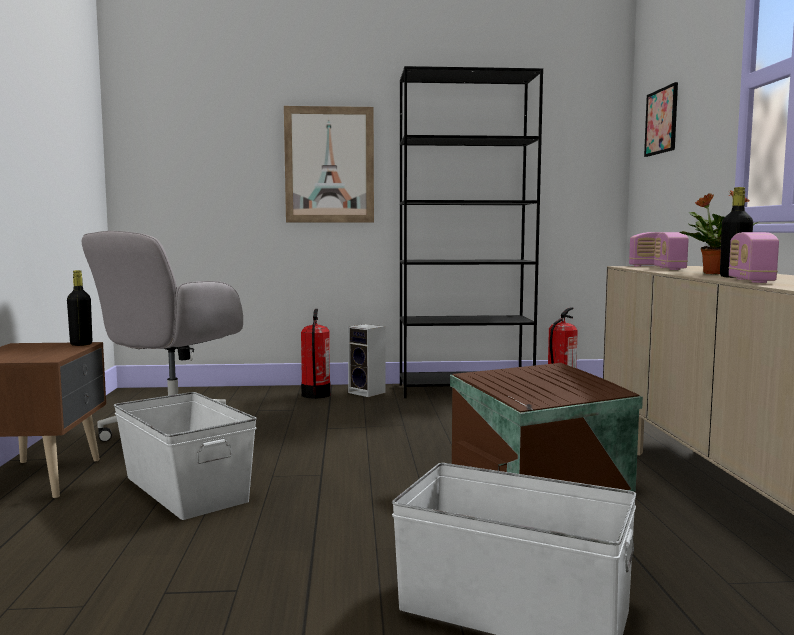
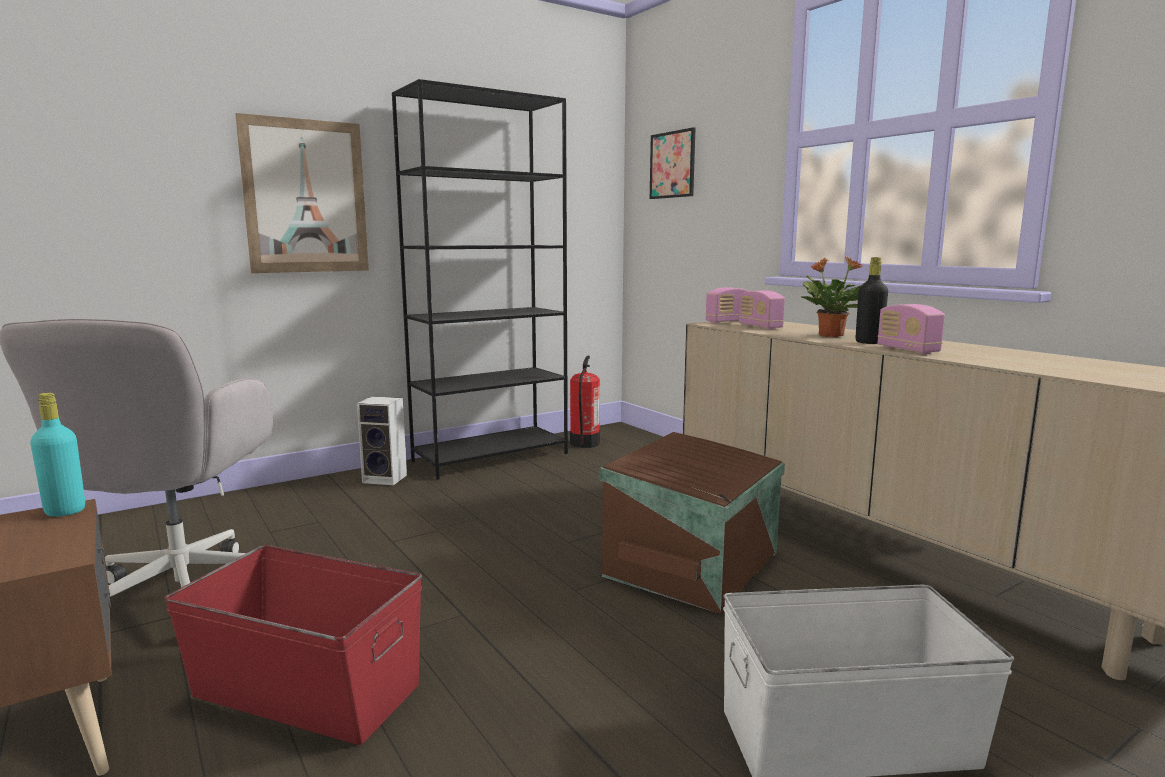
camera: 30 degrees left, 5 degrees up
black bottle [67,270,92,346] -> turquoise bottle [30,393,85,517]
white storage box [114,392,257,520] -> red storage box [164,545,422,745]
fire extinguisher [301,309,331,399] -> none

